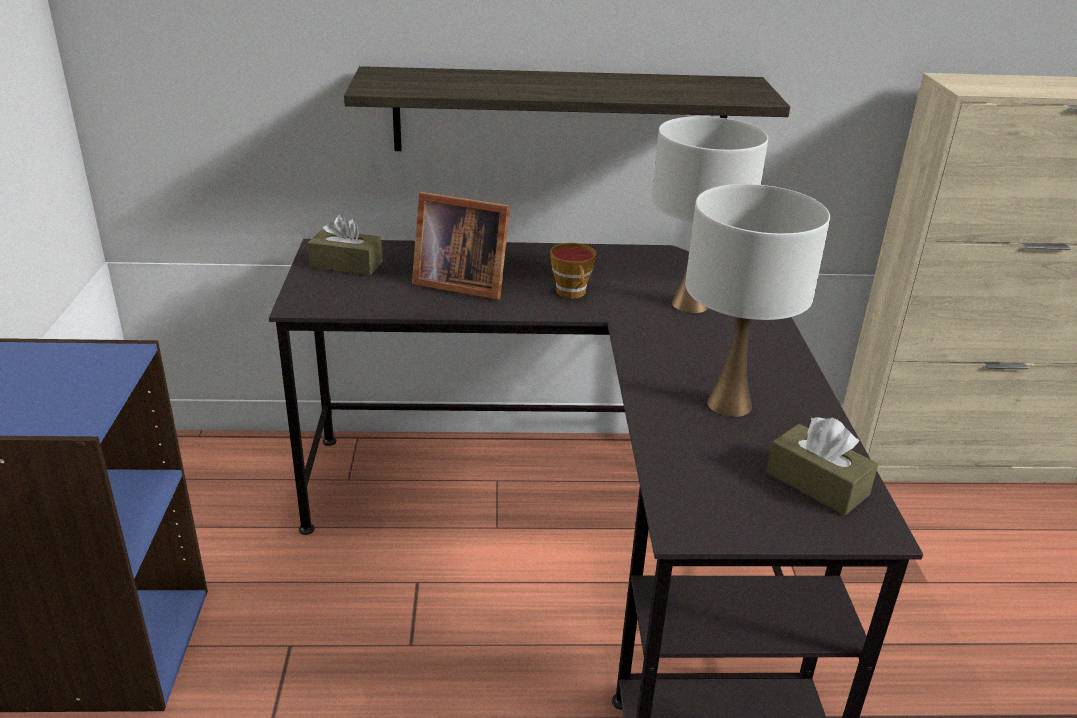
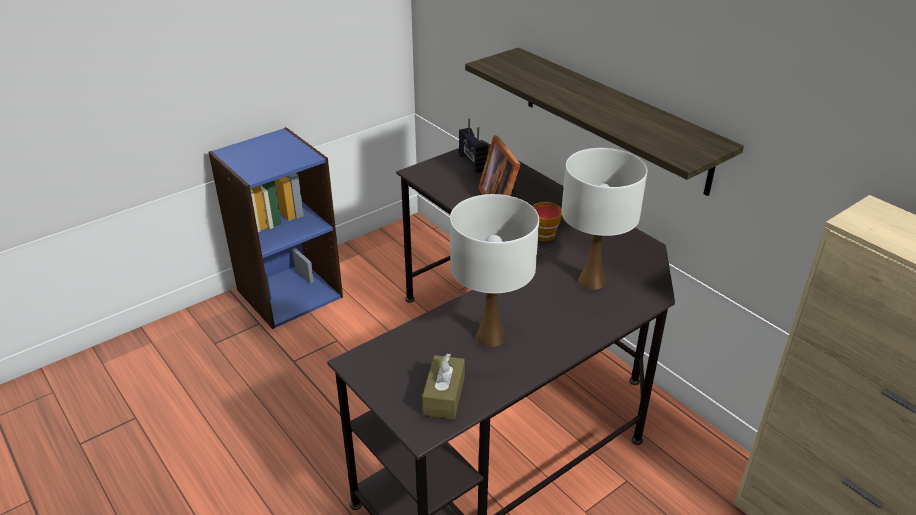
camera: 55 degrees right, 5 degrees up
brown tissue box [308,214,383,276] -> radio [459,119,488,173]

